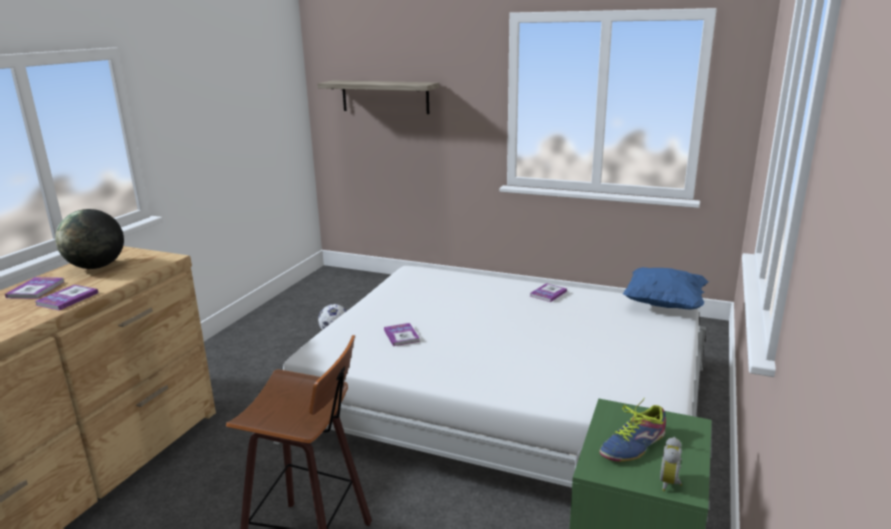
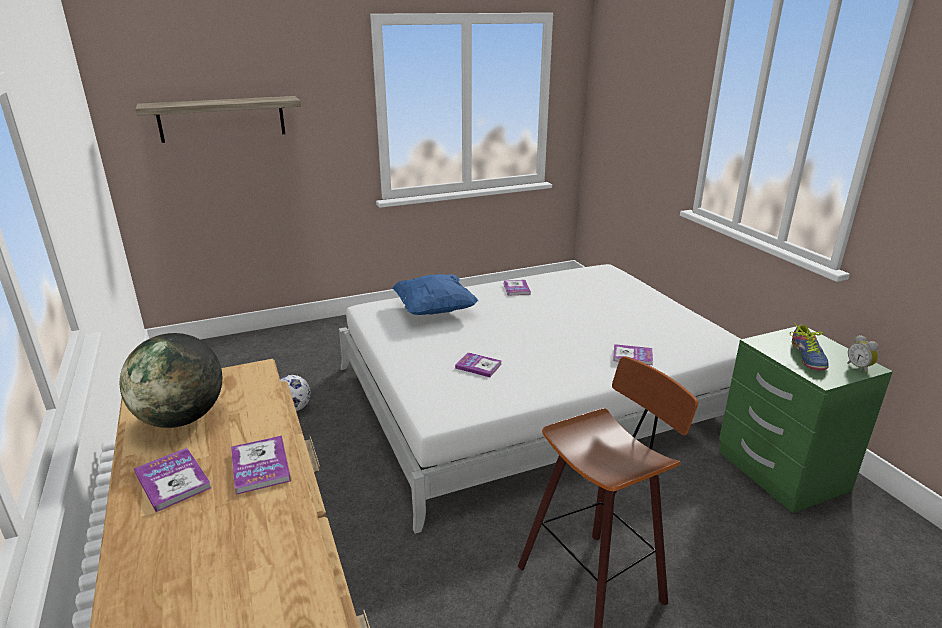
camera: 45 degrees left, 5 degrees up
blue pillow [623,267,709,310] -> blue pillow moved to [392,274,478,315]
none -> book [613,344,653,365]

